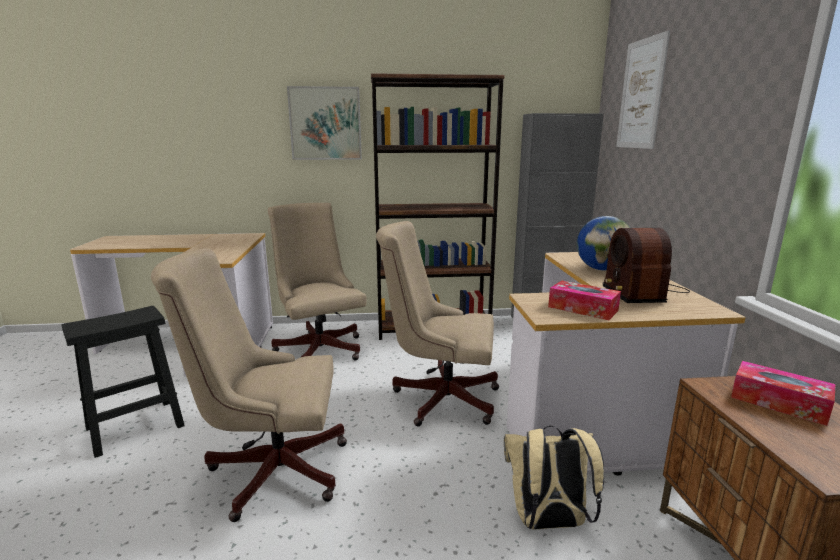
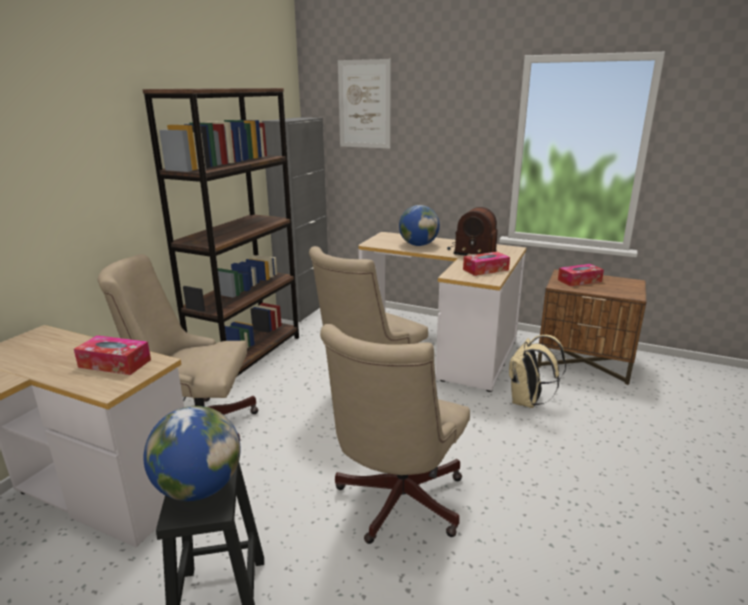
camera: 60 degrees left, 5 degrees up
picture [287,86,362,160] -> none
none -> tissue box [74,335,151,375]
none -> globe [143,406,241,501]

